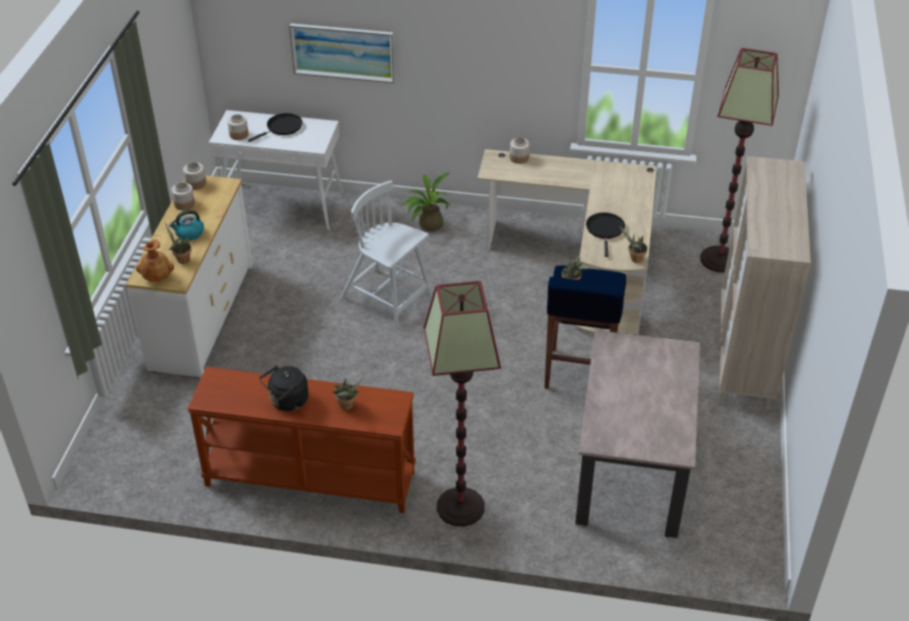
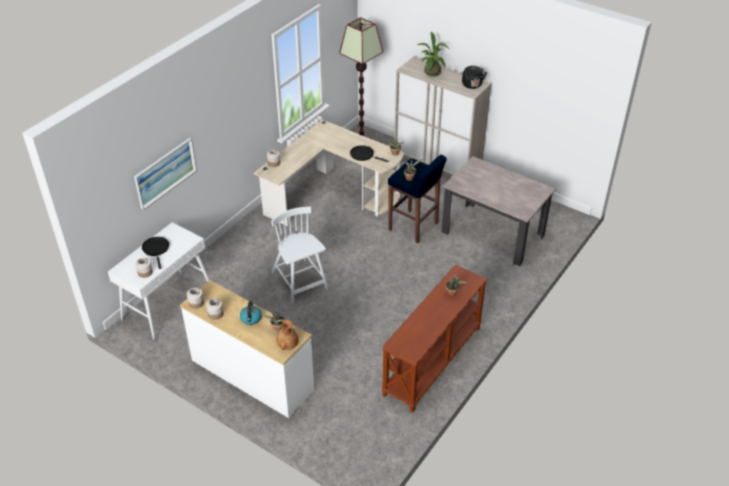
camera: 65 degrees left, 0 degrees up
black kettle [260,365,309,411] -> black kettle moved to [462,66,487,89]
white chair [340,181,433,328] -> white chair turned 90 degrees clockwise [271,207,328,303]
potted plant [401,173,450,232] -> potted plant moved to [416,32,449,77]
floor lamp [424,281,501,527] -> none

